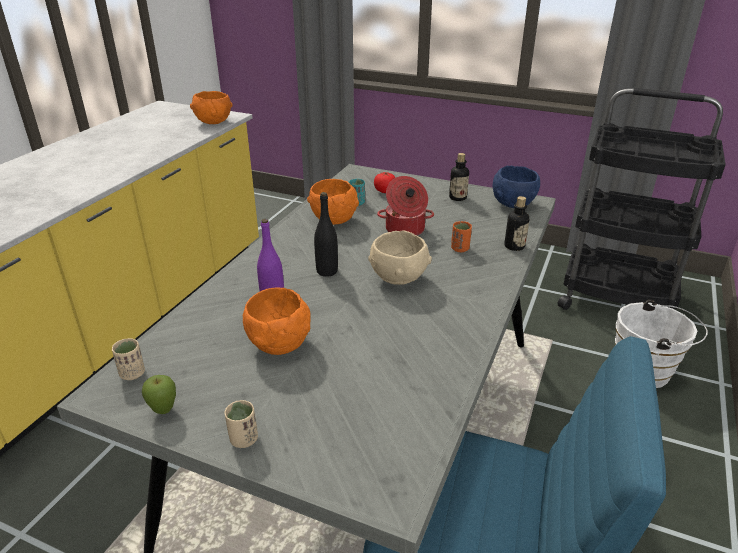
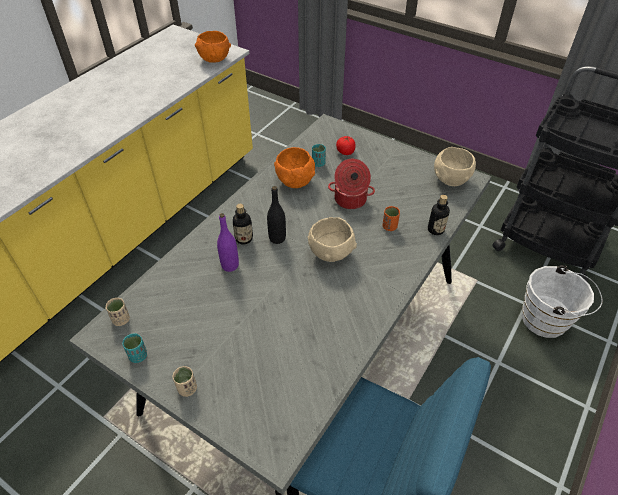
camera: 10 degrees right, 15 degrees up
apple [142,375,176,414] -> turquoise cup [122,333,147,363]
orange bowl [243,287,310,355] -> none
bottle [449,153,469,201] -> bottle moved to [232,204,253,244]
blue bowl [493,166,540,208] -> beige bowl [434,147,476,186]

